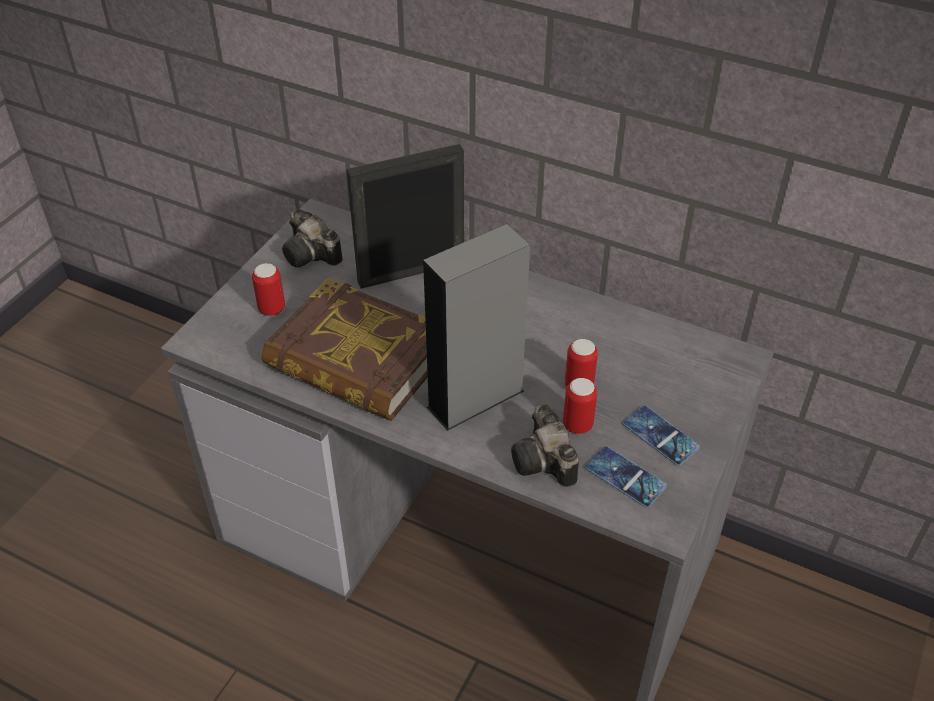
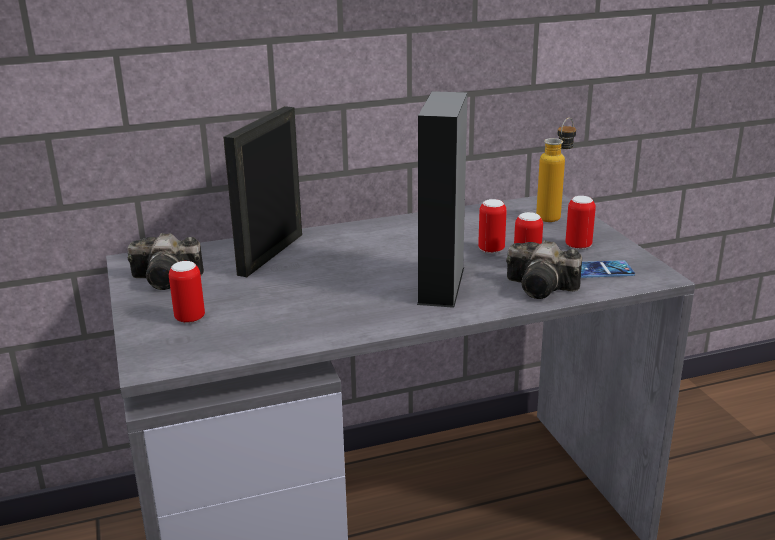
camera: 45 degrees left, 20 degrees down
book [262,278,428,421] -> none
phone [623,406,700,466] -> can [565,196,596,250]
none -> bottle [536,118,576,222]

